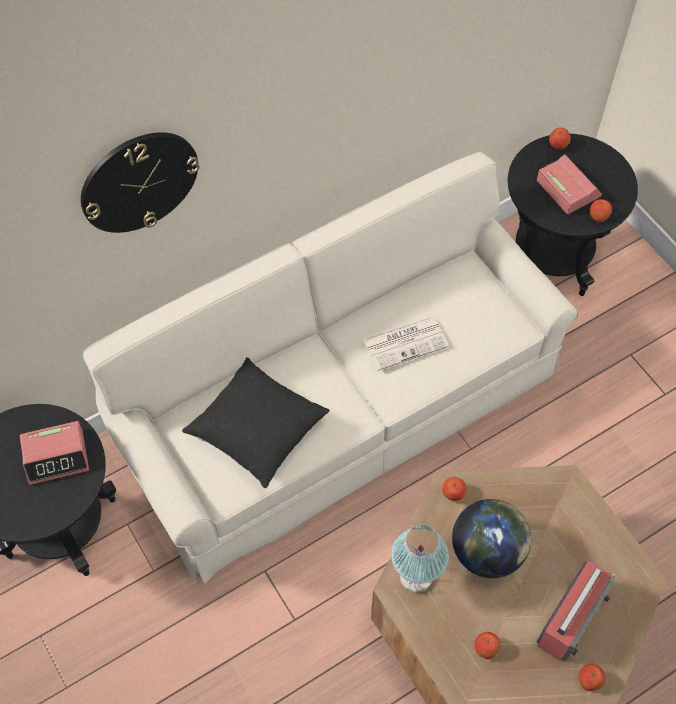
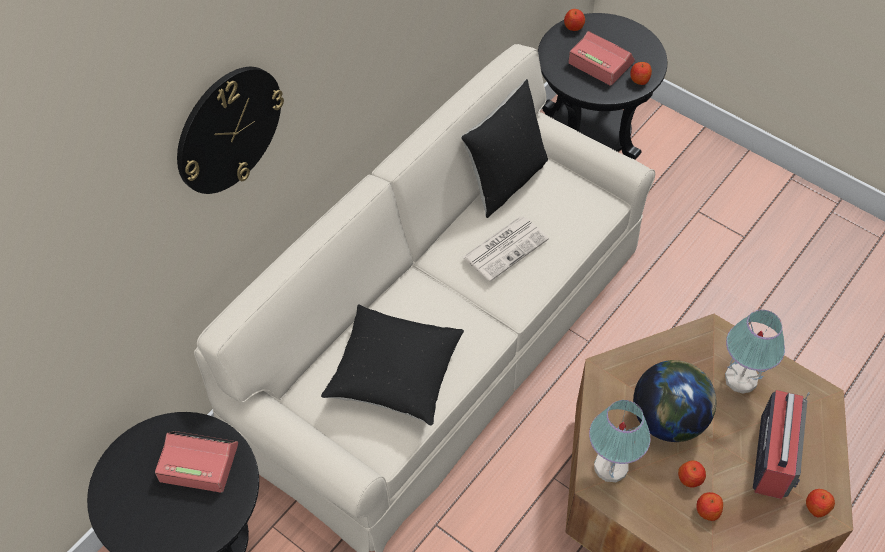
camera: 20 degrees left, 5 degrees down
alarm clock [20,421,89,485] -> alarm clock turned 135 degrees counterclockwise [155,431,238,493]
apple [442,477,467,501] -> apple moved to [678,460,706,487]
none -> black pillow [461,79,548,218]
none -> table lamp [725,310,785,393]

